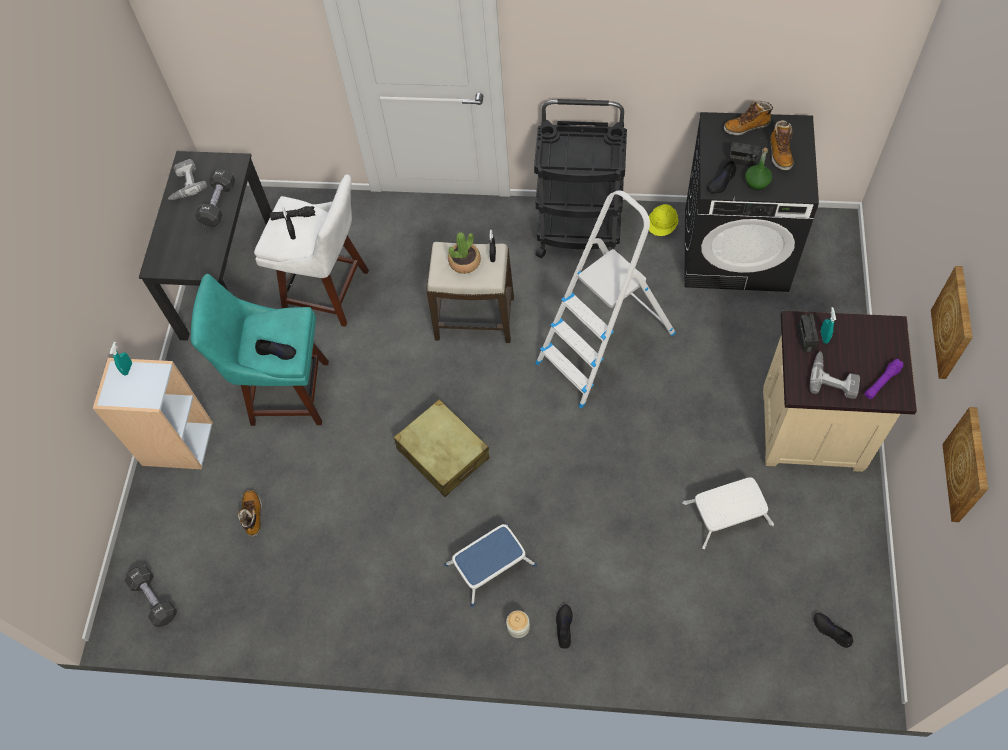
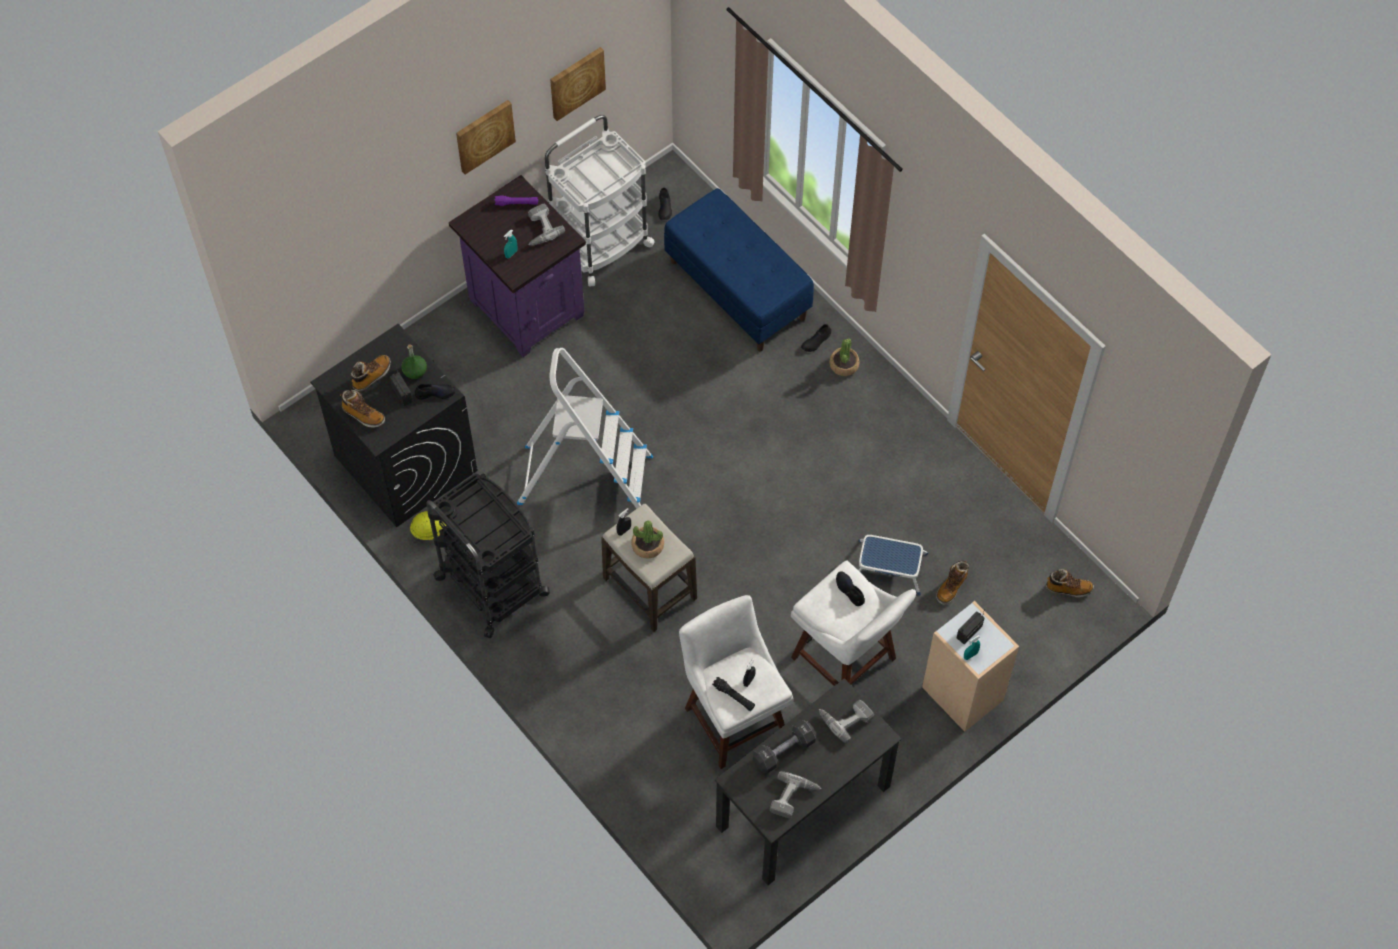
camera: 140 degrees left, 0 degrees up
black dumbbell [124,566,177,627] -> boot [1046,569,1094,598]
turquoise stool [191,274,329,426] -> white stool [791,560,916,686]
beige suitcase [394,399,489,497] -> none
blue step ladder [444,524,537,607] -> blue step ladder moved to [858,535,929,596]
jar [506,610,530,638] -> potted plant [829,339,860,376]
white step ladder [682,477,774,549] -> none
beige cabinet [763,311,917,472] -> purple cabinet [449,175,586,357]
radio [798,314,818,352] -> radio moved to [957,608,985,645]
none -> white cart [545,115,655,286]
none -> blue bench [664,188,814,352]
none -> power drill [819,700,874,743]

